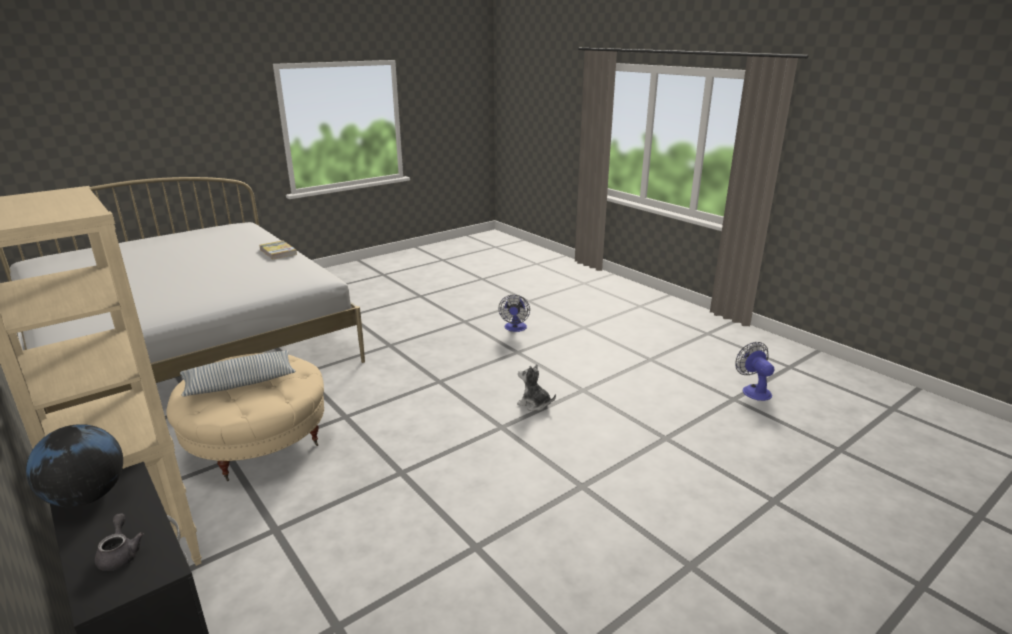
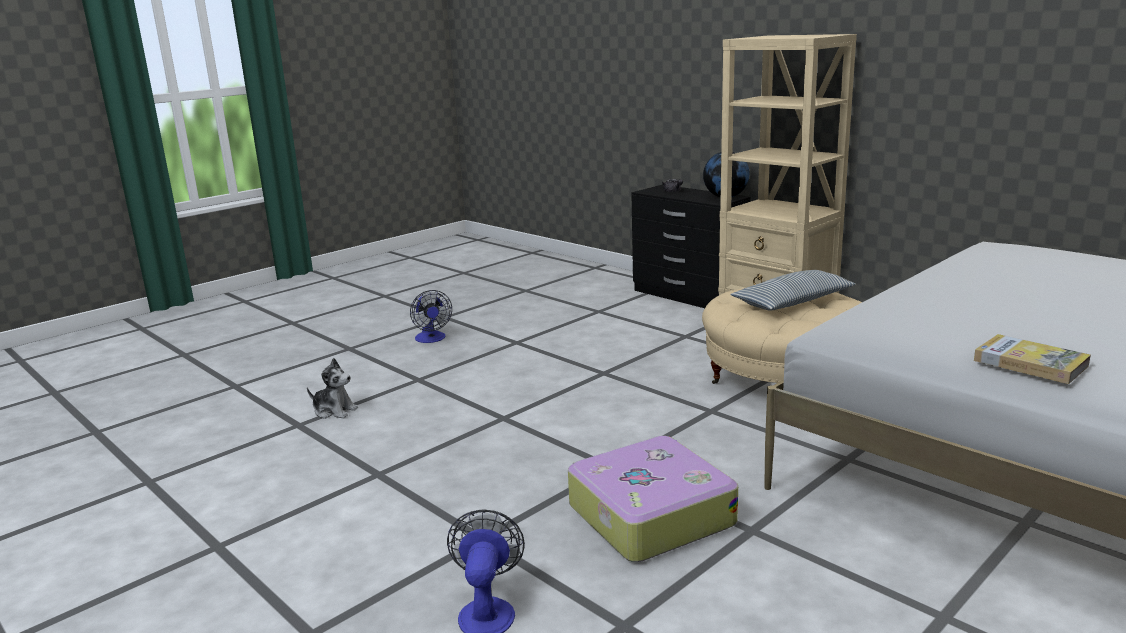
camera: 175 degrees right, 5 degrees down
plush toy [517,364,556,411] -> plush toy moved to [307,358,358,419]
fan [735,342,774,401] -> fan moved to [410,290,452,343]
none -> suitcase [568,436,738,562]

